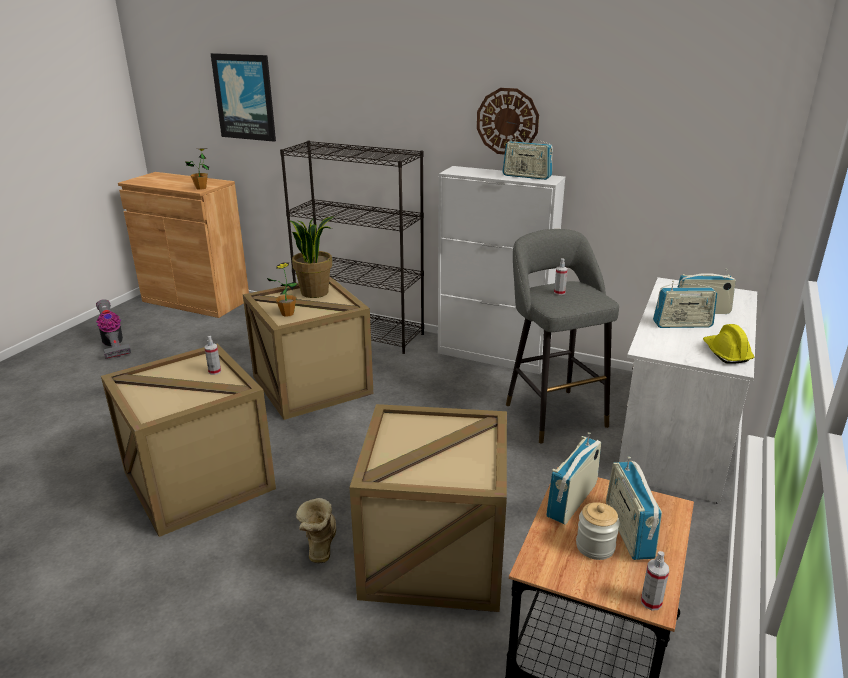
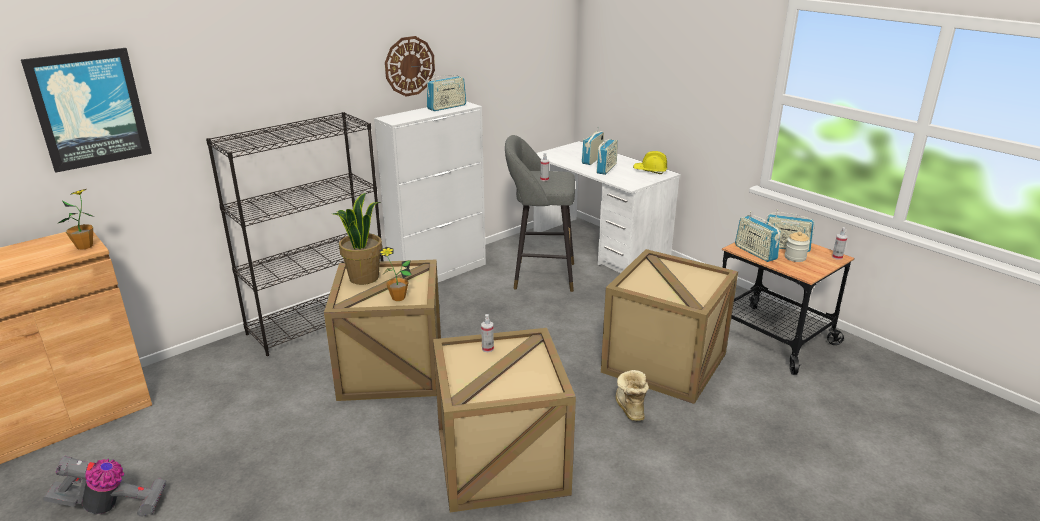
camera: 65 degrees left, 0 degrees up
boot [296,498,336,563] -> boot turned 60 degrees clockwise [616,370,649,421]

